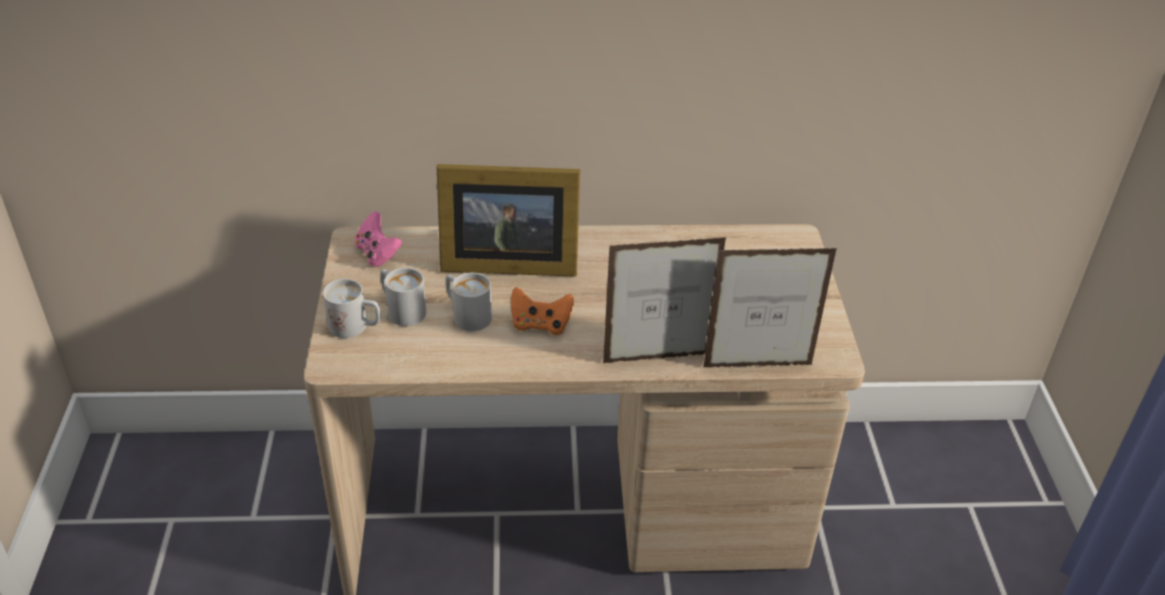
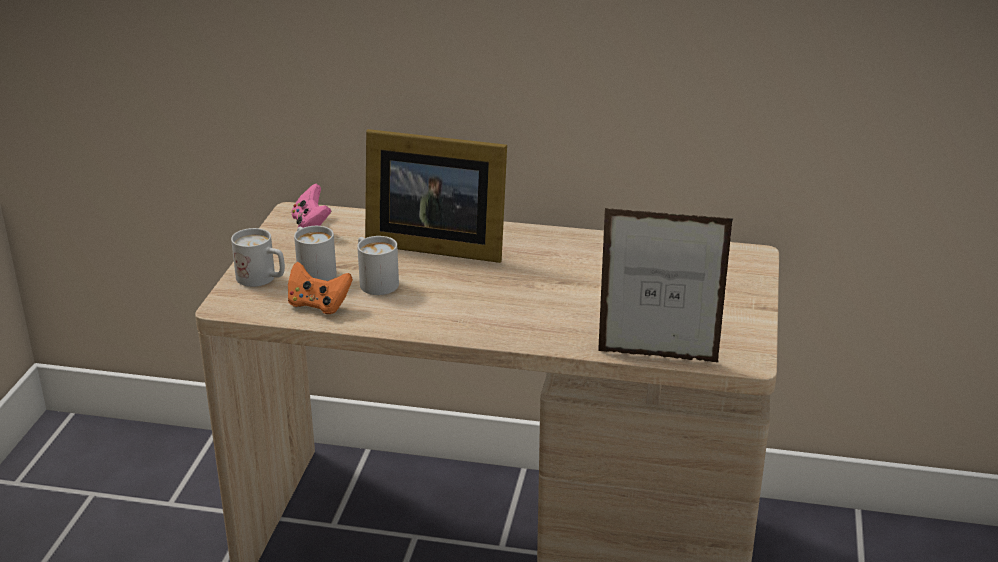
camera: 15 degrees right, 10 degrees down
orange game controller [511,287,574,335] -> orange game controller moved to [288,262,353,314]
picture frame [603,237,726,363] -> none

